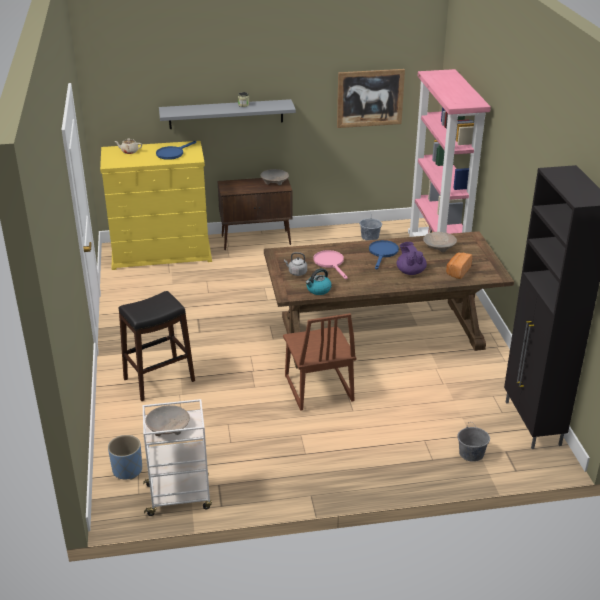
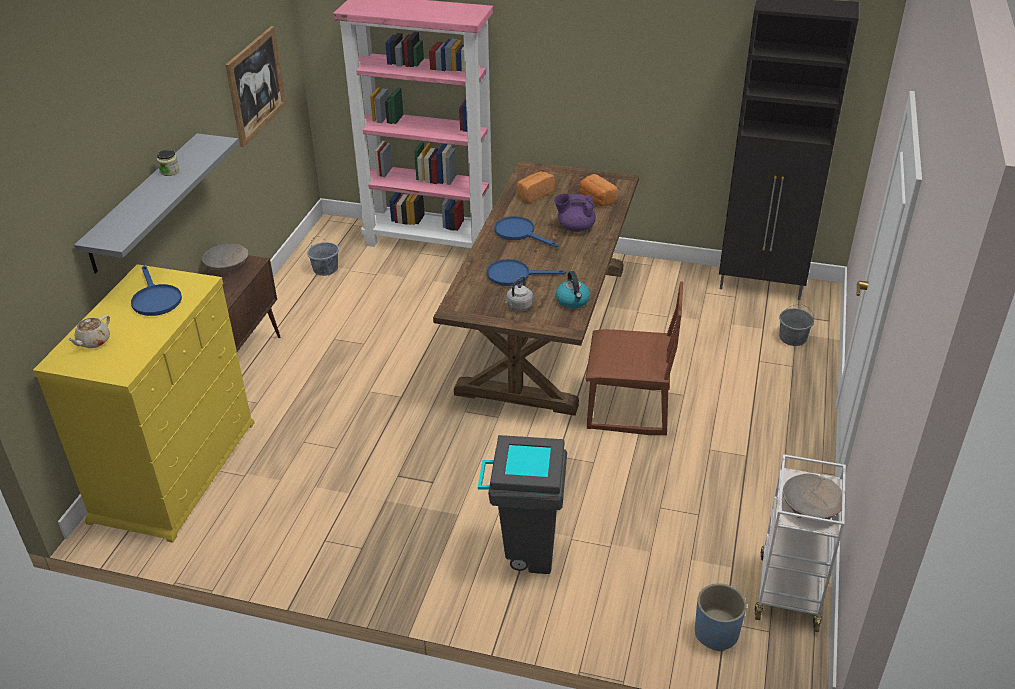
camera: 65 degrees left, 5 degrees up
black stool [119,291,195,401] -> grey trash can [478,435,567,574]
pink frying pan [313,250,348,279] -> blue frying pan [487,259,566,286]
beige bowl [423,232,457,253] -> bread [517,171,555,203]

